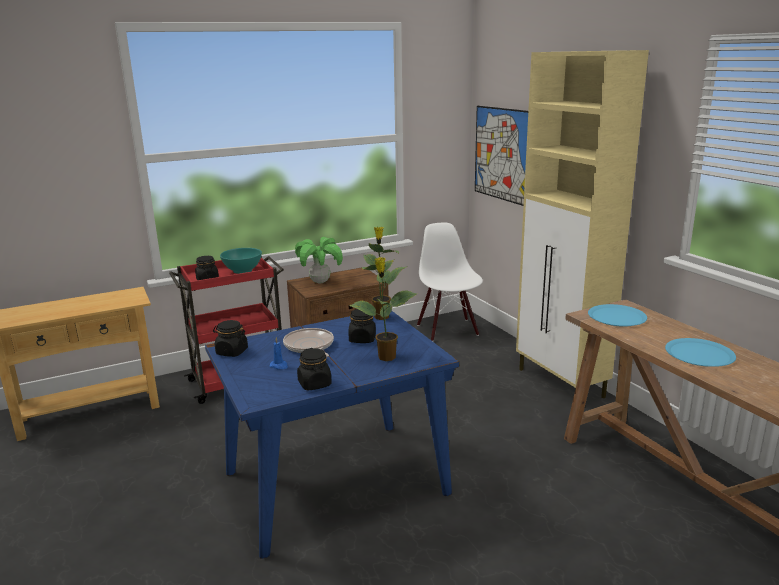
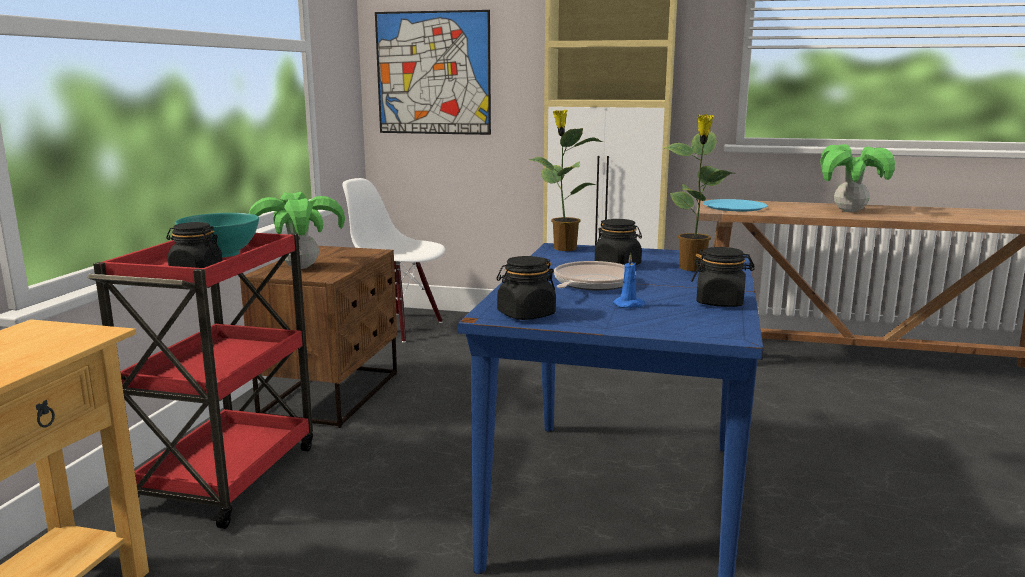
camera: 50 degrees left, 5 degrees down
frying pan [283,328,334,357] -> frying pan turned 105 degrees clockwise [554,261,636,291]
blue plate [665,338,736,367] -> potted plant [820,144,895,212]

